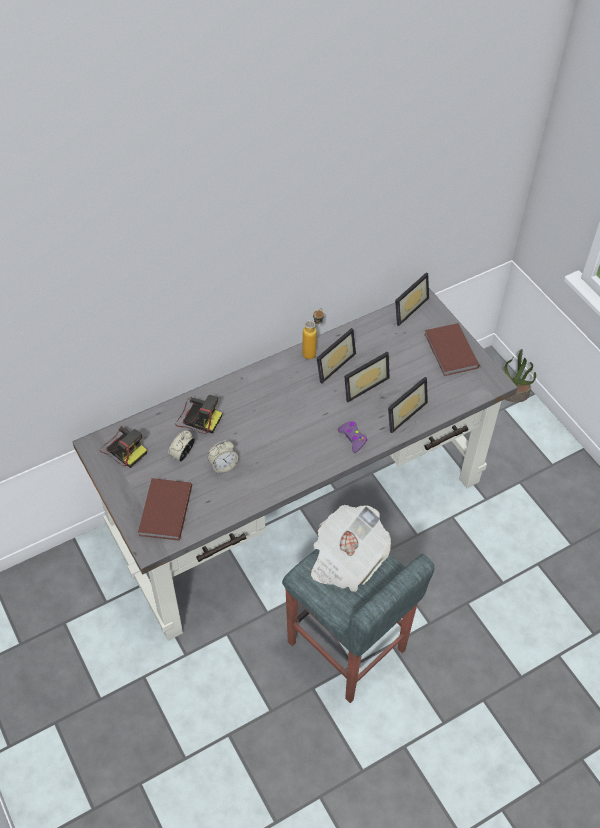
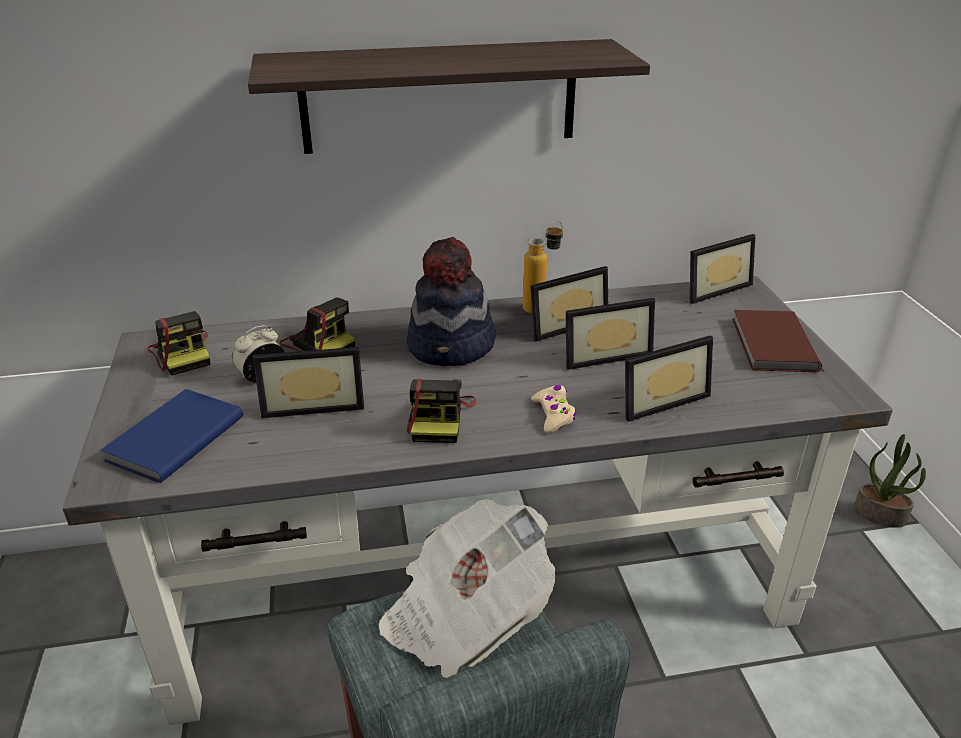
camera: 20 degrees right, 20 degrees down
brown book [138,478,192,540] -> blue book [100,389,243,483]
alarm clock [208,440,238,473] -> picture frame [253,347,364,418]
purple game controller [338,421,367,453] -> beige game controller [531,385,576,433]
none -> shelf [248,39,650,154]
none -> hat [407,237,495,366]
none -> camera [407,379,477,443]

